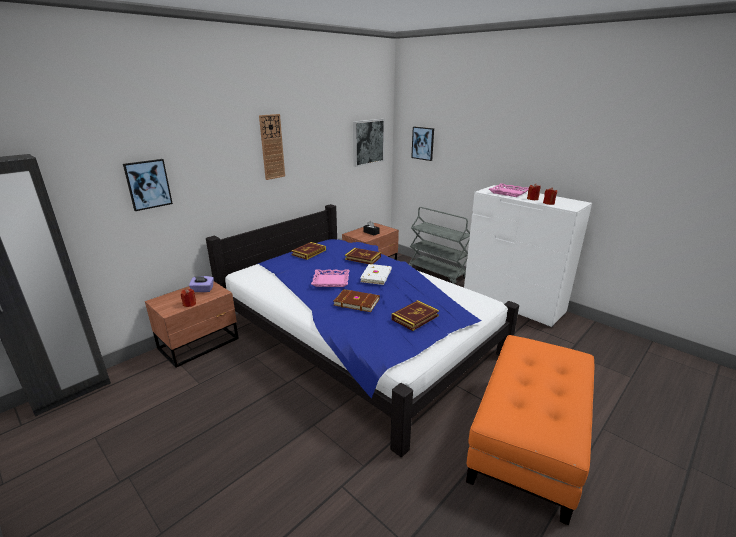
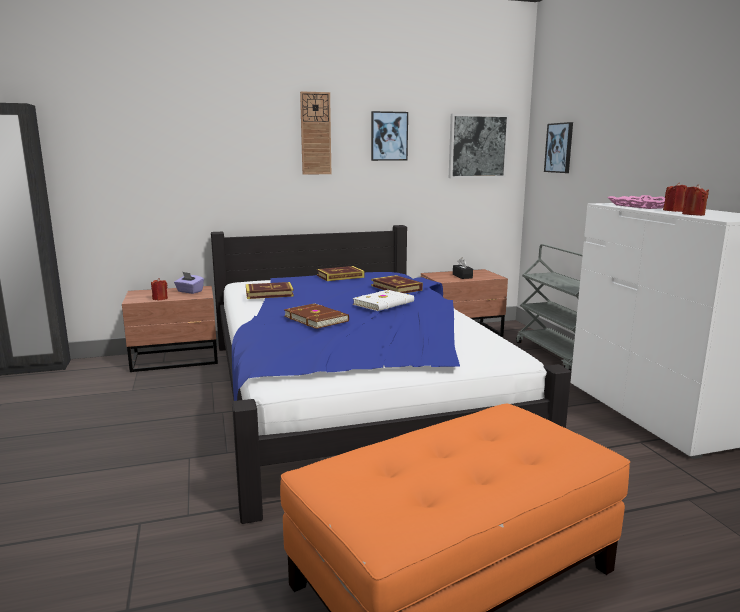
camera: 30 degrees right, 10 degrees down
picture [123,159,173,211] -> picture moved to [371,111,408,161]
pink tray [311,269,350,287] -> none
book [391,300,439,331] -> book moved to [246,282,294,299]

